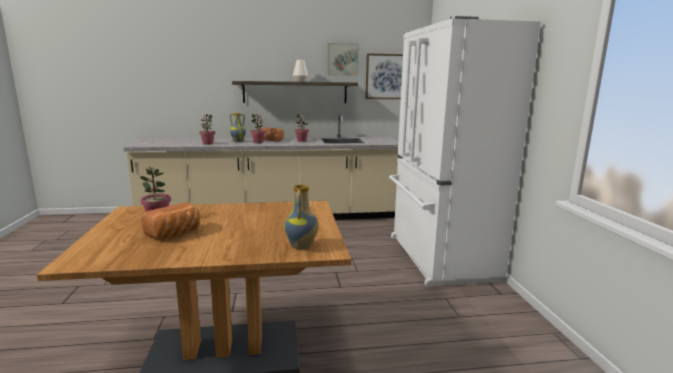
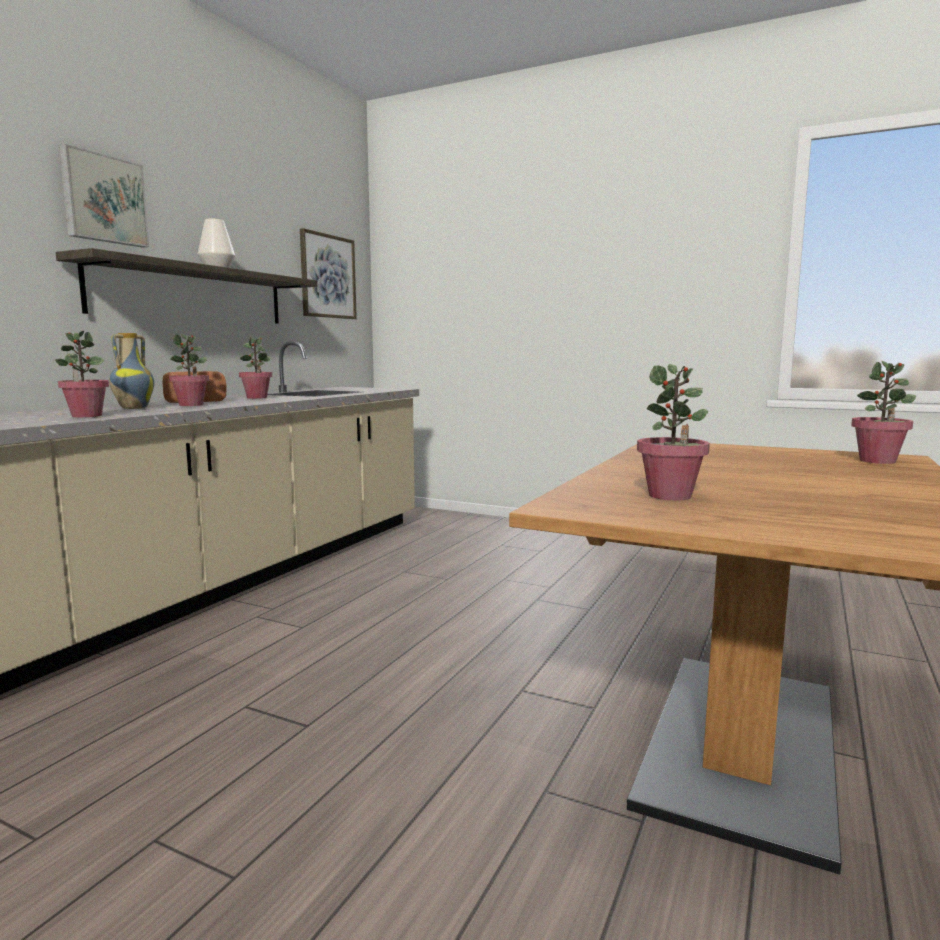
camera: 55 degrees left, 5 degrees down
bread [142,202,200,239] -> none
vase [284,184,319,249] -> potted plant [851,361,916,464]
picture [327,43,359,76] -> picture moved to [59,144,149,248]
white fridge [389,16,541,287] -> none

